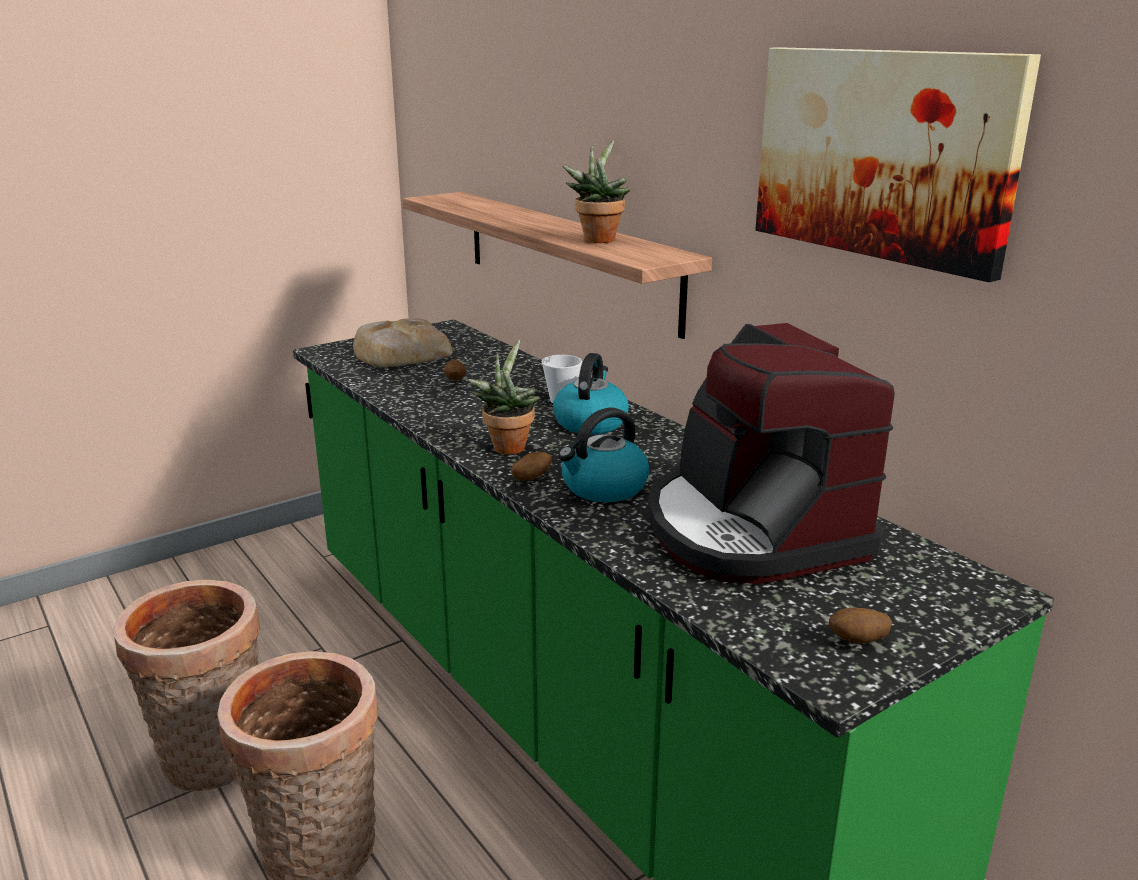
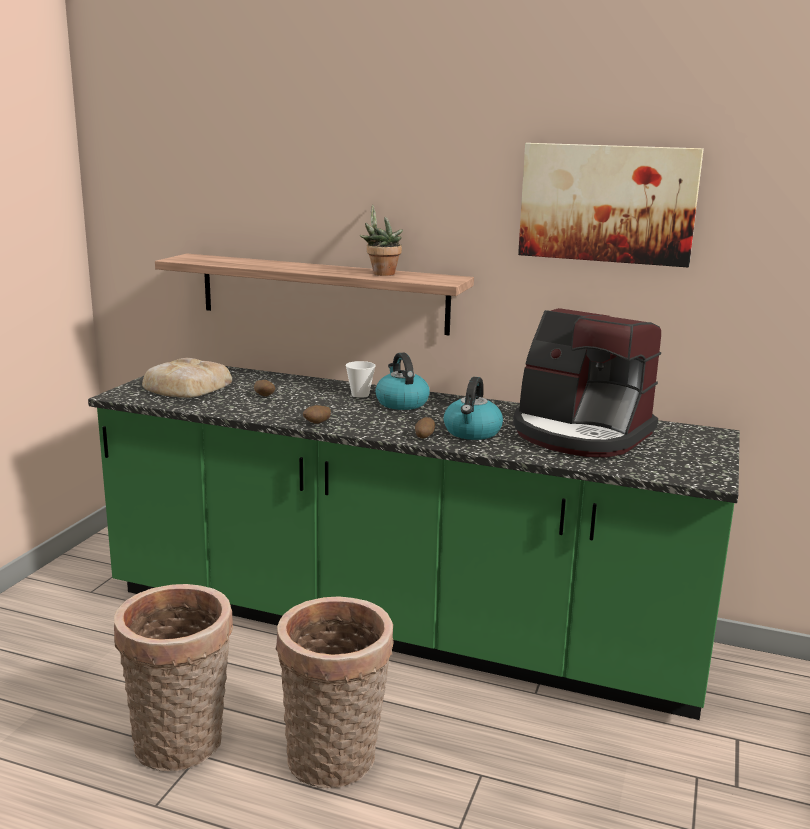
camera: 35 degrees left, 5 degrees down
potted plant [467,340,540,455] -> none
potato [829,608,892,644] -> potato moved to [303,405,331,424]

